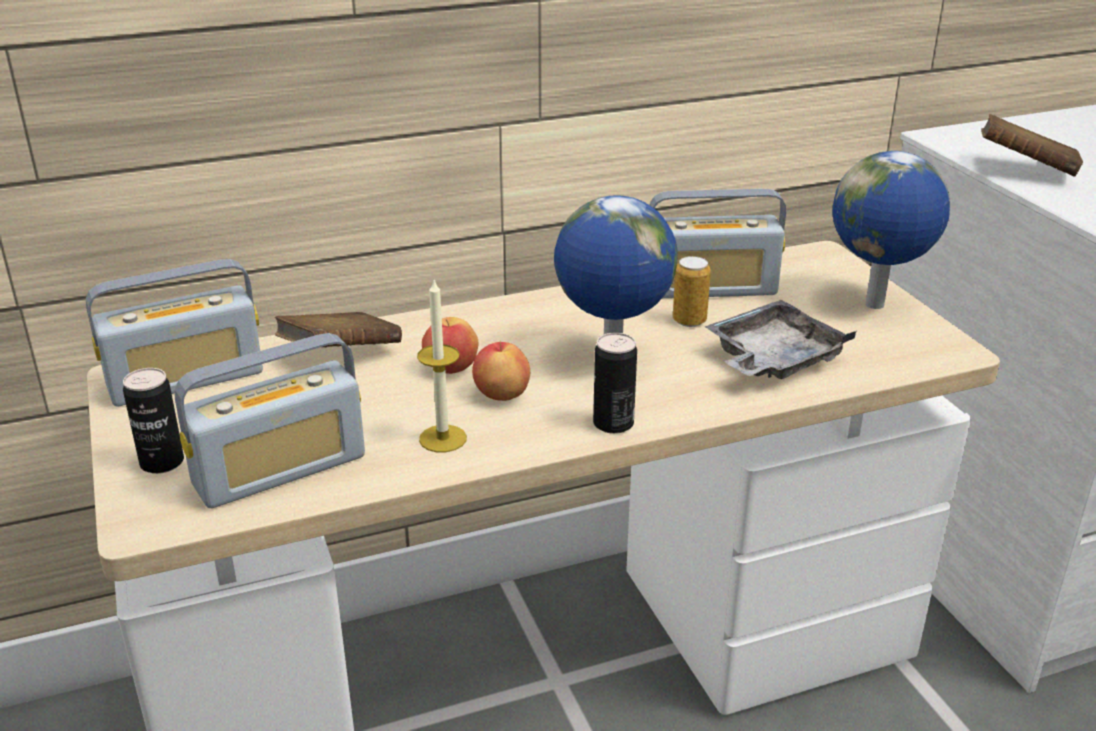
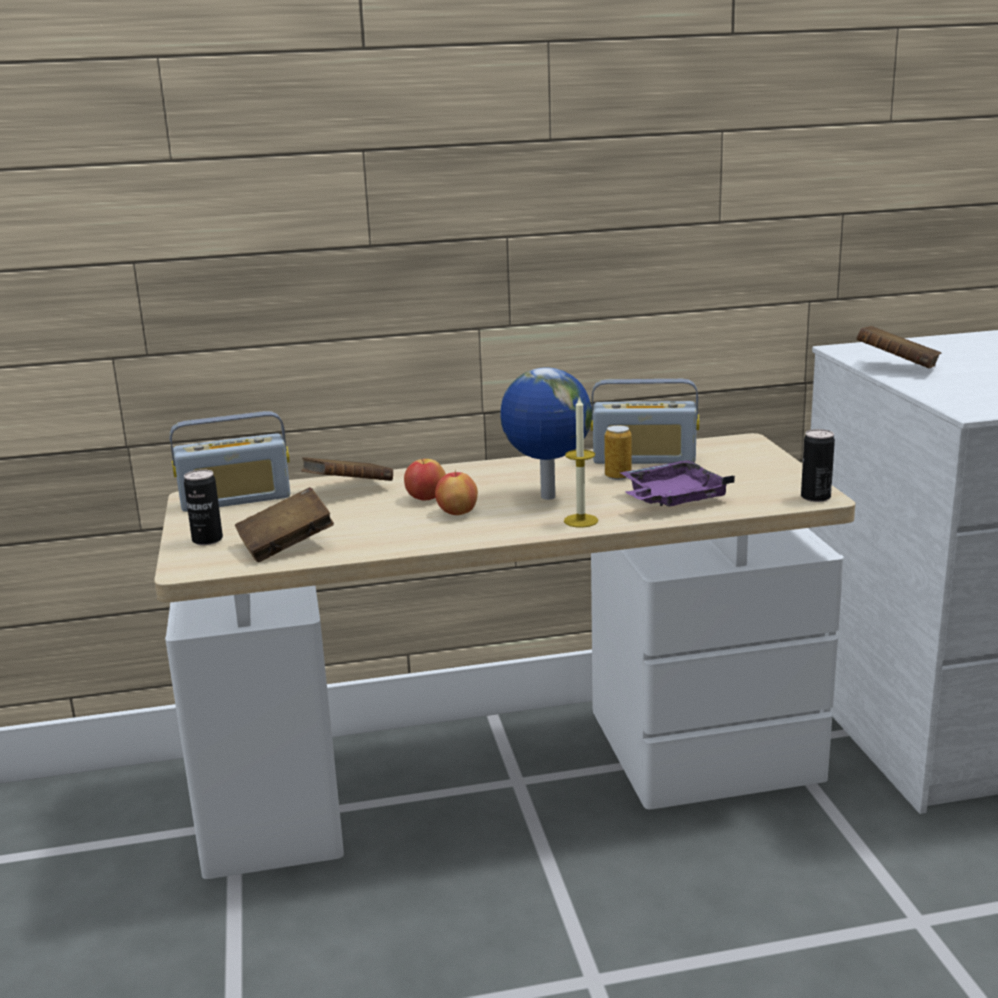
camera: 10 degrees right, 10 degrees down
radio [175,333,365,508] -> brown book [235,487,334,562]
candle [417,280,467,452] -> candle moved to [564,396,598,528]
can [593,333,637,434] -> can moved to [801,429,835,502]
grey tray [705,300,856,379] -> purple tray [620,460,735,507]
globe [832,151,950,309] -> none

